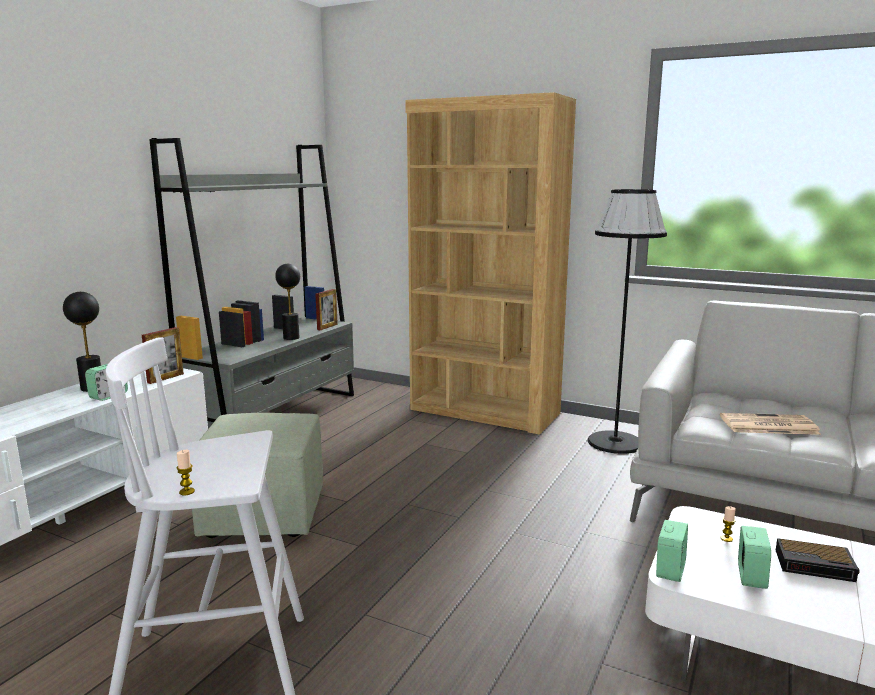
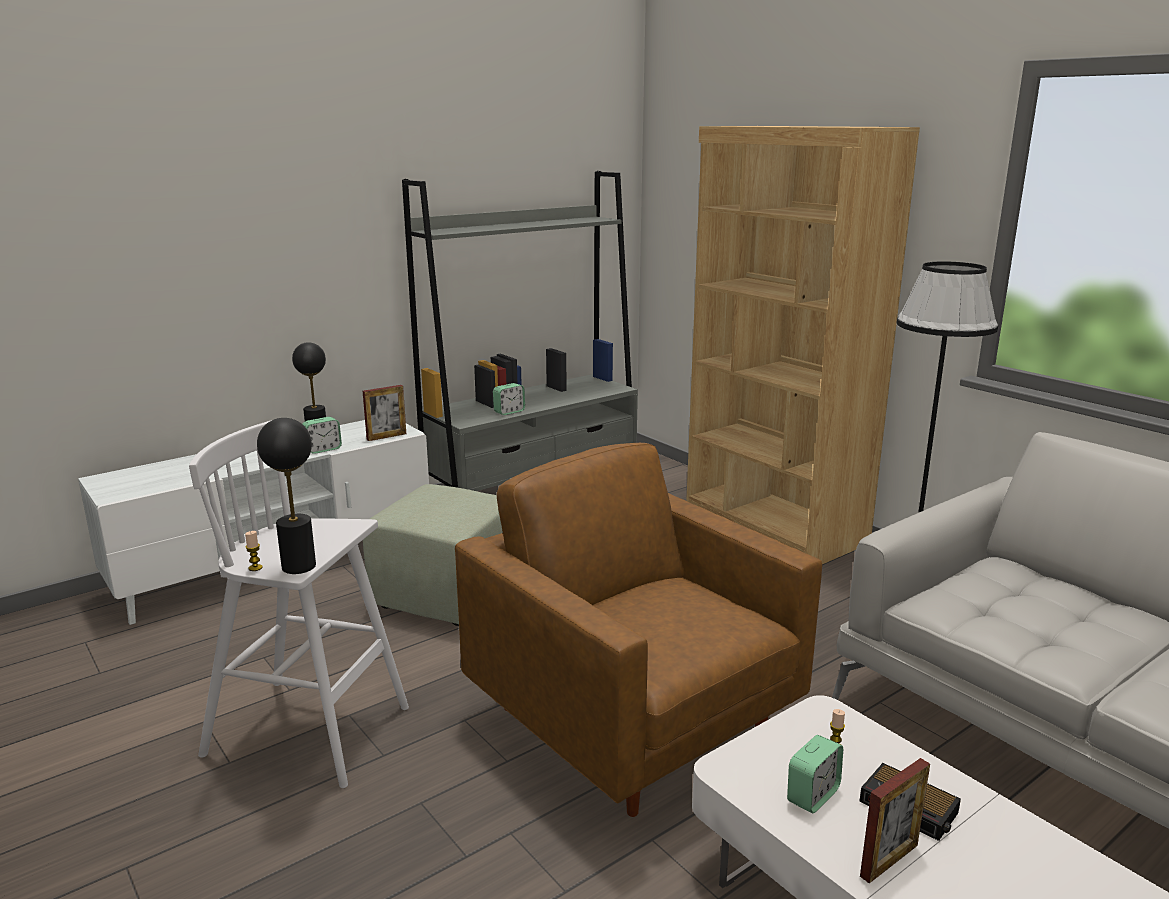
camera: 25 degrees right, 5 degrees up
black table lamp [275,264,300,340] -> black table lamp moved to [257,418,316,574]
picture frame [315,289,338,330] -> picture frame moved to [860,758,930,883]
alarm clock [656,520,688,582] -> alarm clock moved to [493,383,525,415]
newspaper [720,413,821,435] -> none
none -> brown armchair [455,443,822,817]

